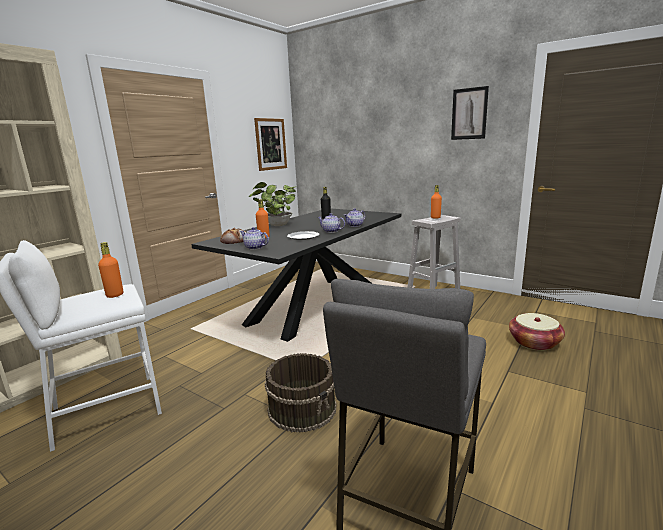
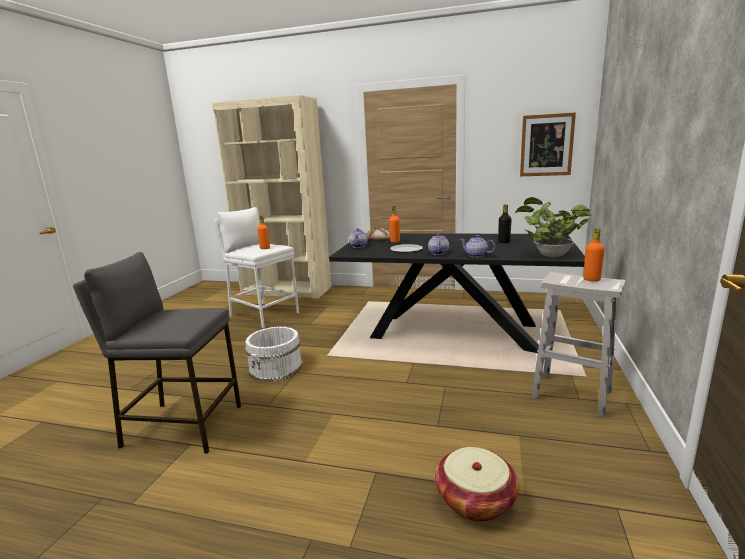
camera: 70 degrees right, 0 degrees up
potted plant [249,182,296,226] -> potted plant moved to [515,197,592,257]
brown bucket [265,353,337,433] -> white bucket [245,327,303,382]
picture [451,86,489,140] -> none

